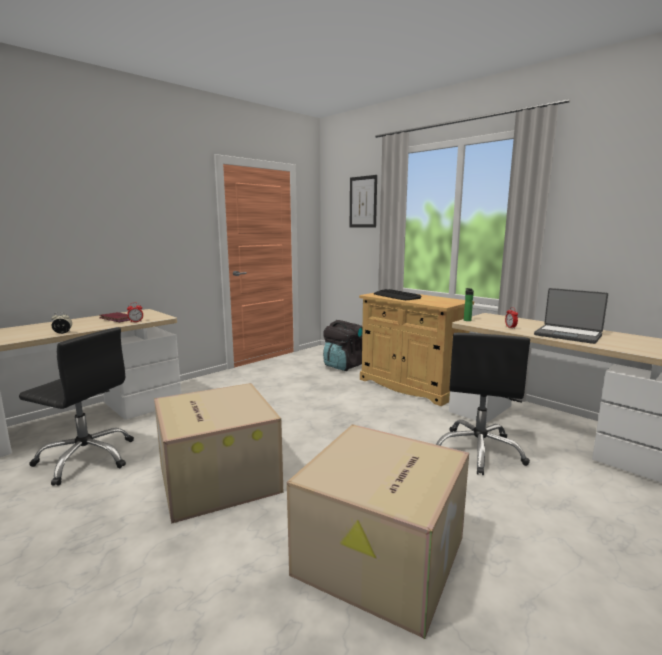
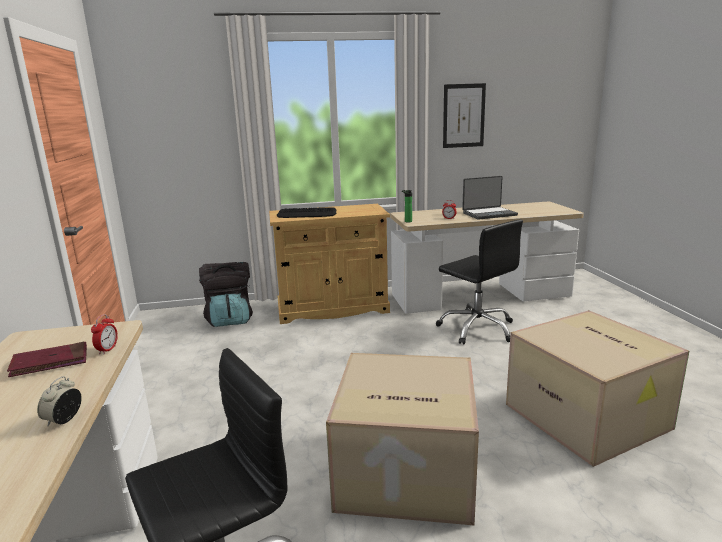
camera: 55 degrees left, 5 degrees up
picture [350,175,377,228] -> picture moved to [443,83,486,148]

